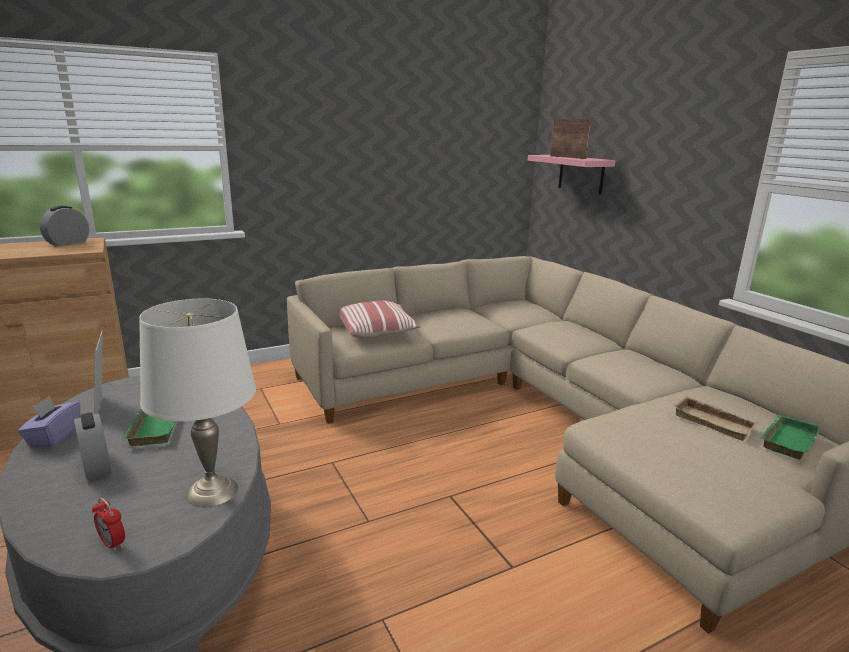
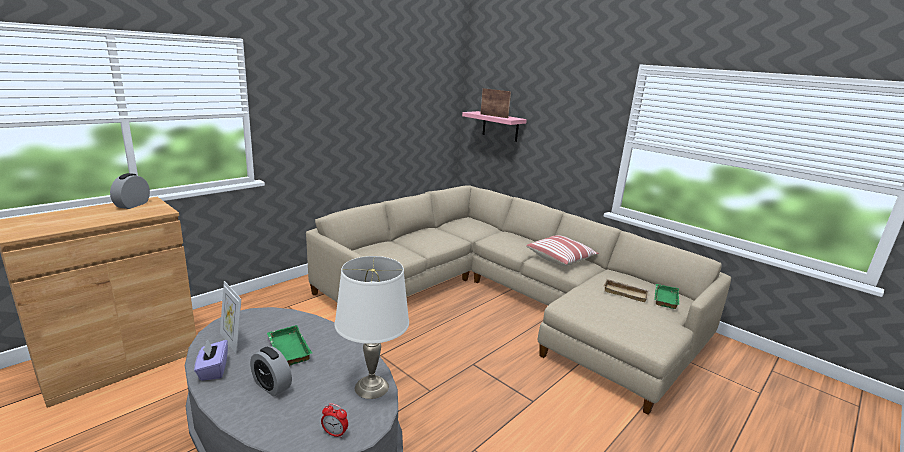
camera: 20 degrees left, 0 degrees up
pillow [338,301,421,338] -> pillow moved to [526,235,599,266]

